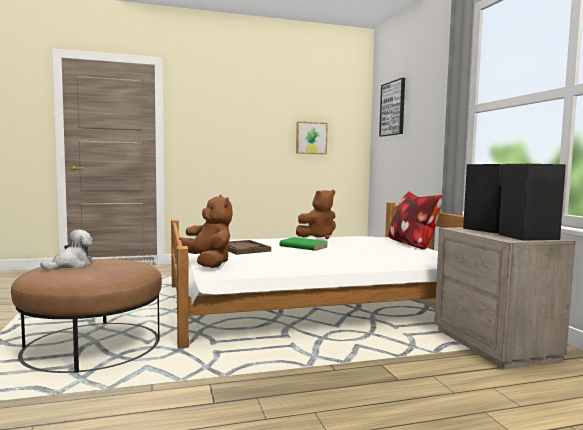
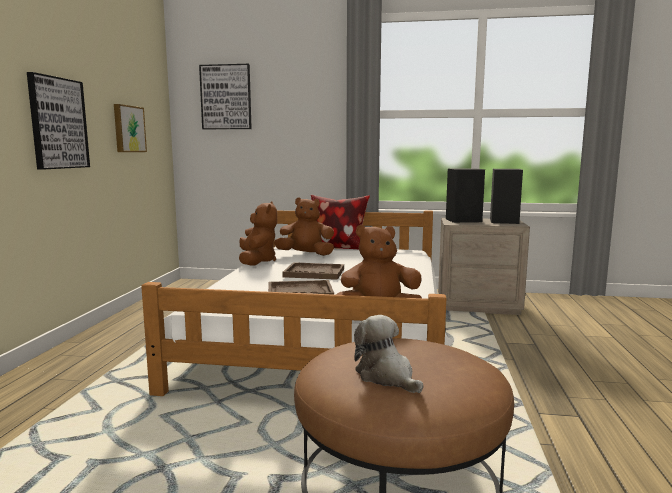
camera: 65 degrees left, 5 degrees up
green book [279,237,327,251] -> brown tray [282,262,344,280]
none -> picture [27,72,90,170]
none -> brown plush toy [274,197,334,256]

